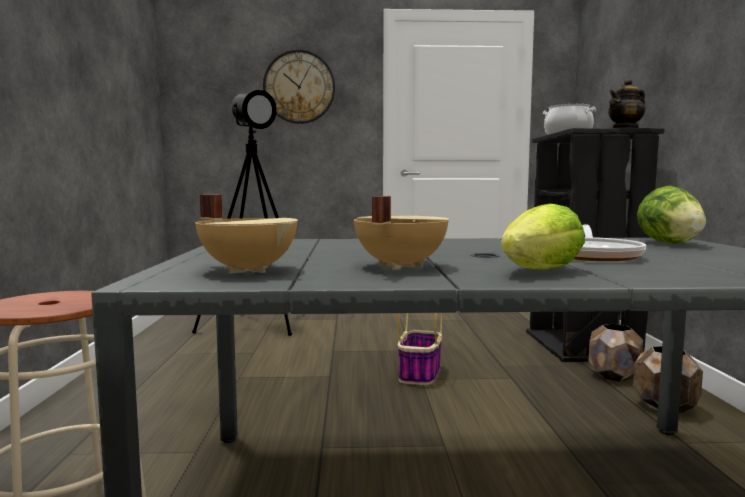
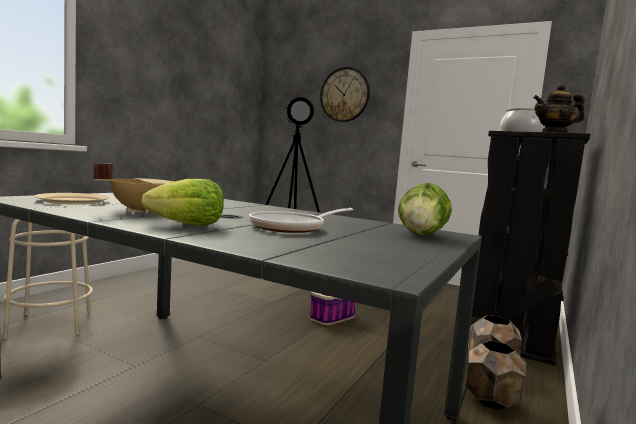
camera: 30 degrees right, 0 degrees up
beige cooking pot [195,195,298,274] -> beige plate [34,193,110,205]

